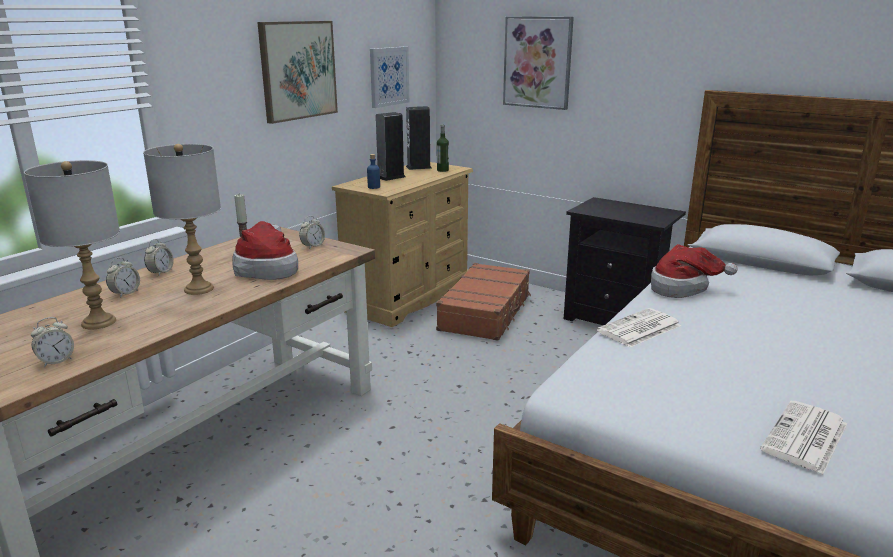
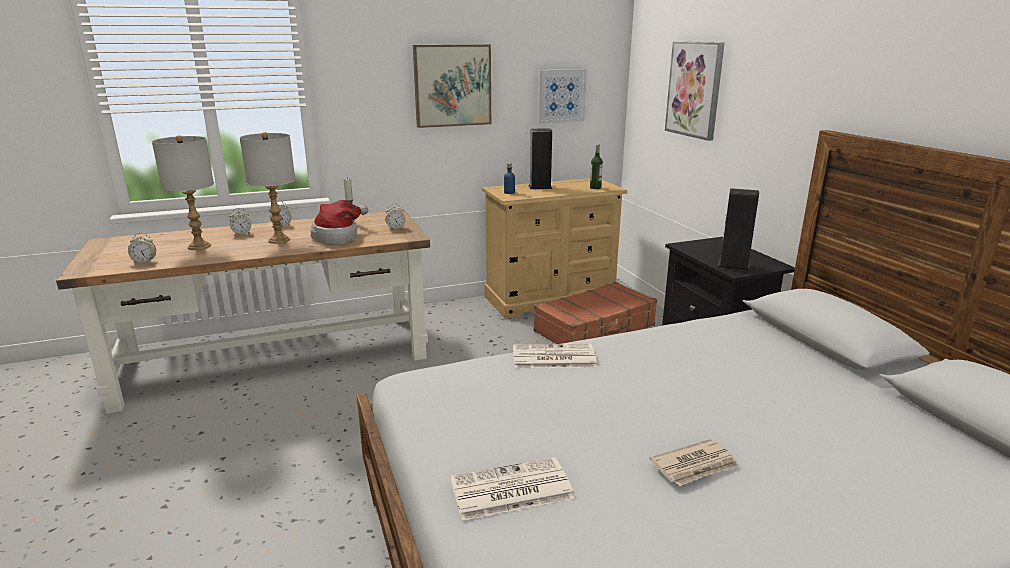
camera: 35 degrees right, 0 degrees up
speaker [406,106,431,170] -> speaker moved to [718,188,759,271]
hat [651,244,738,298] -> none
none -> newspaper [649,439,739,486]

